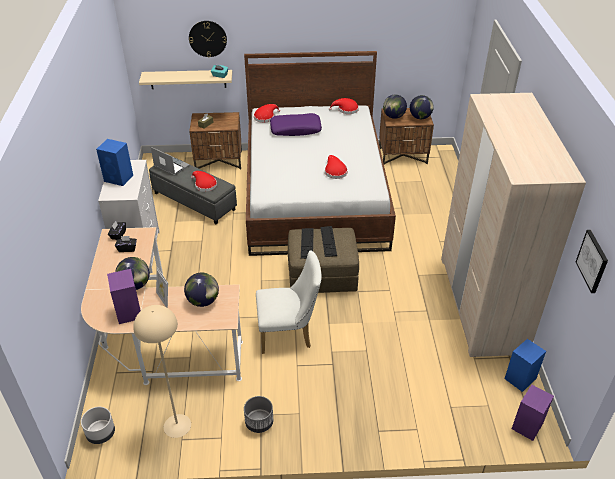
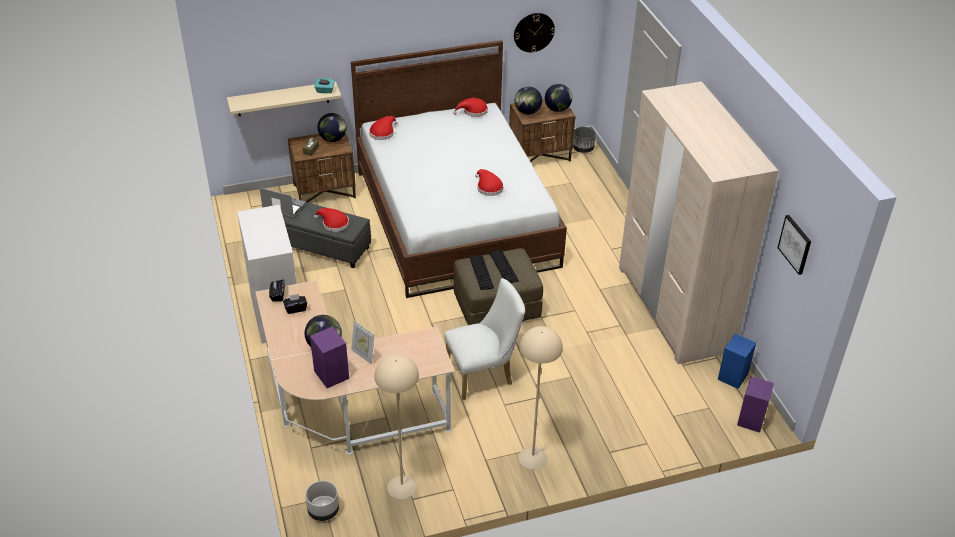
camera: 15 degrees left, 0 degrees up
blue speaker [96,139,133,186] -> none
globe [184,272,219,307] -> globe moved to [318,113,347,142]
wall clock [189,21,227,57] -> wall clock moved to [514,13,555,53]
grey planter [244,396,273,433] -> grey planter moved to [573,127,596,153]
purple pillow [270,113,322,136] -> none
none -> beige floor lamp [518,326,563,470]

